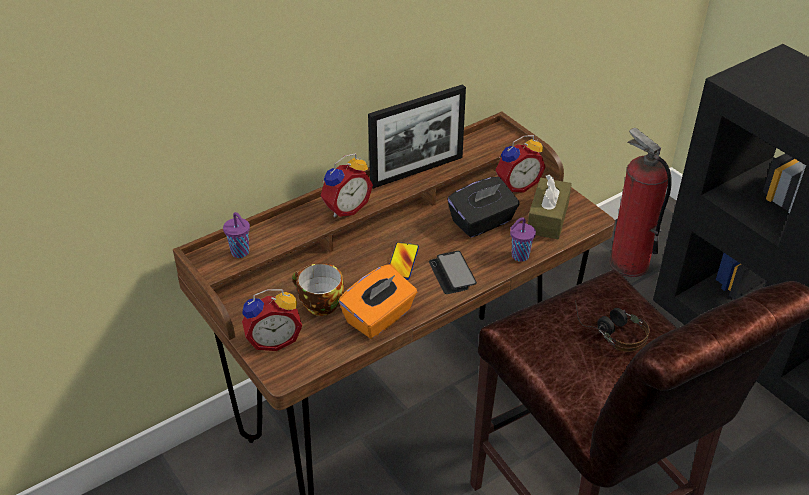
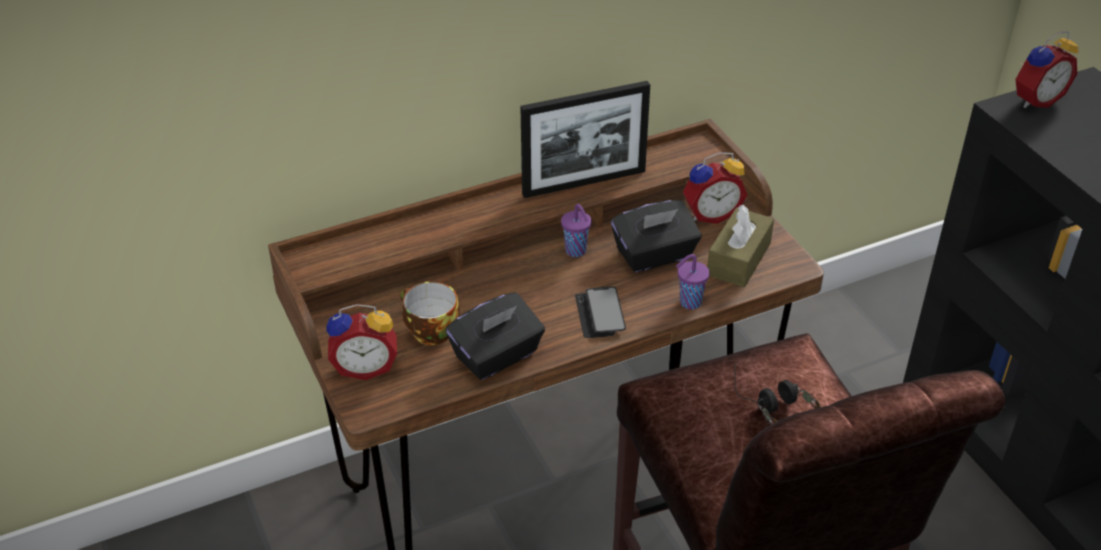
camera: 10 degrees right, 0 degrees up
purple cup [223,212,250,258] -> purple cup moved to [561,204,591,257]
alarm clock [320,153,373,217] -> alarm clock moved to [1015,31,1078,108]
orange tissue box [339,264,417,339] -> black tissue box [446,292,545,380]
phone [389,242,419,280] -> none
fire extinguisher [609,128,672,277] -> none

